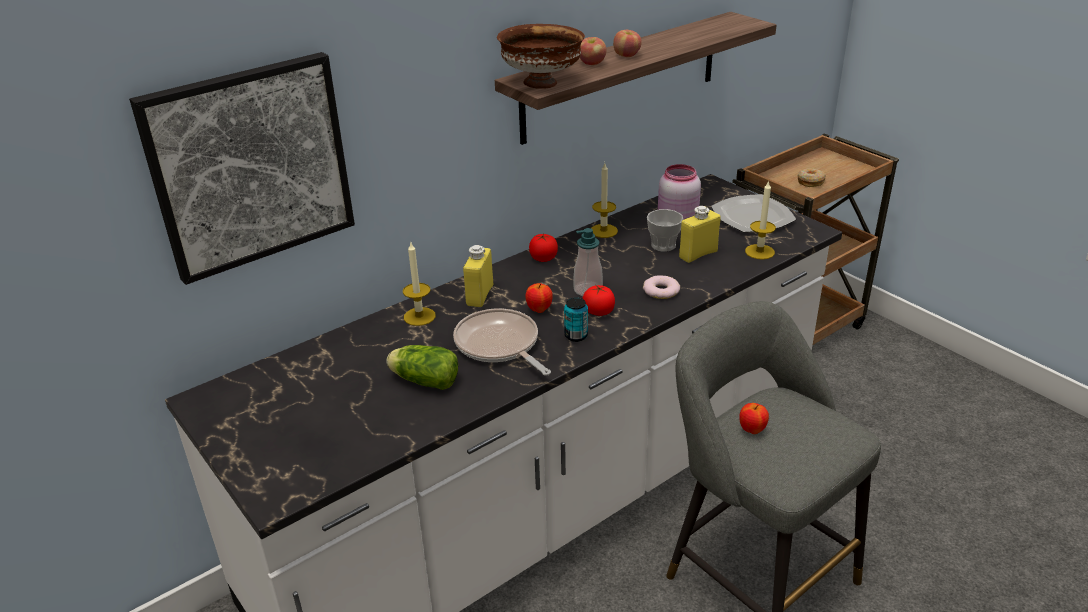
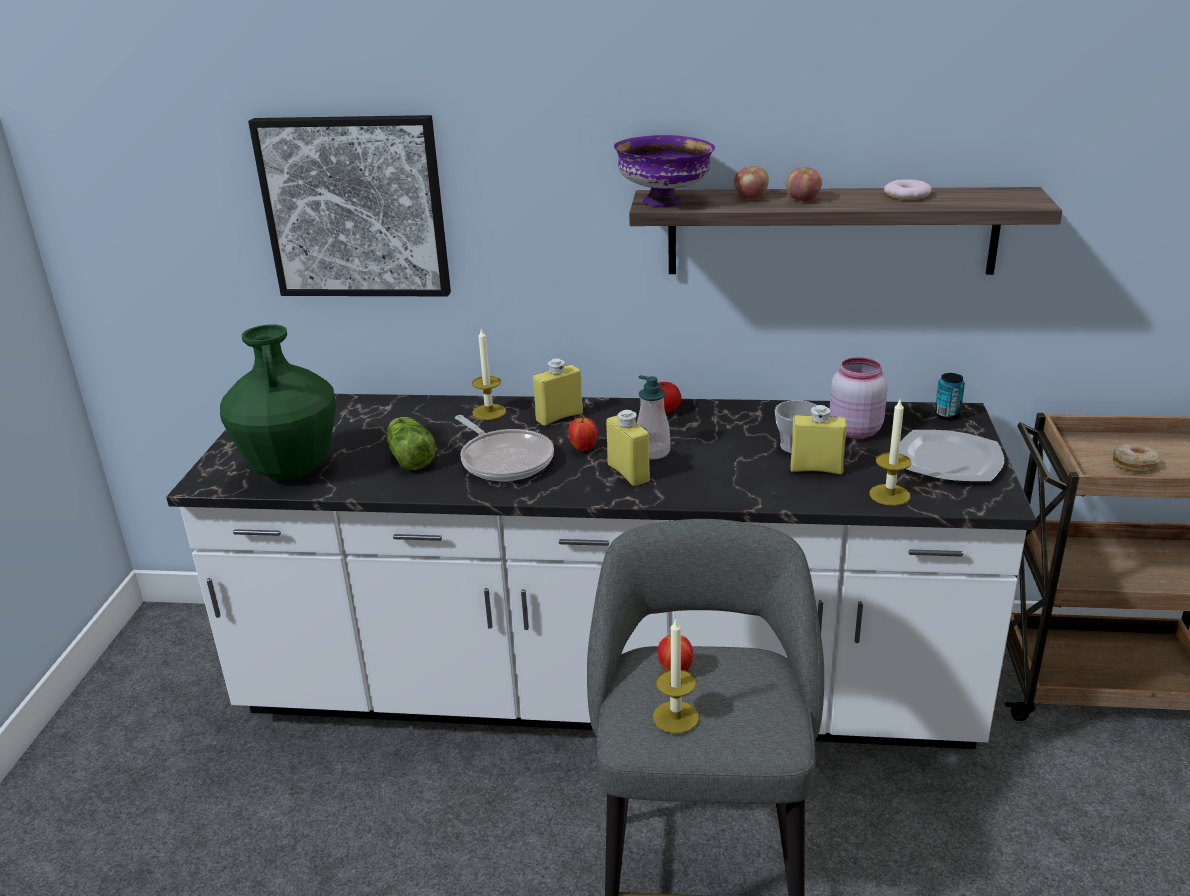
camera: 45 degrees right, 5 degrees down
frying pan [453,308,551,376] -> frying pan turned 135 degrees clockwise [455,415,554,481]
brown bowl [497,24,585,89] -> purple bowl [614,135,715,207]
can [564,297,588,342] -> can moved to [935,373,965,420]
tomato [582,285,615,316] -> yellow bottle [606,410,650,486]
candle [591,163,618,238] -> candle moved to [653,617,699,734]
donut [643,275,680,299] -> donut moved to [884,179,932,200]
none -> green vase [220,325,336,480]

